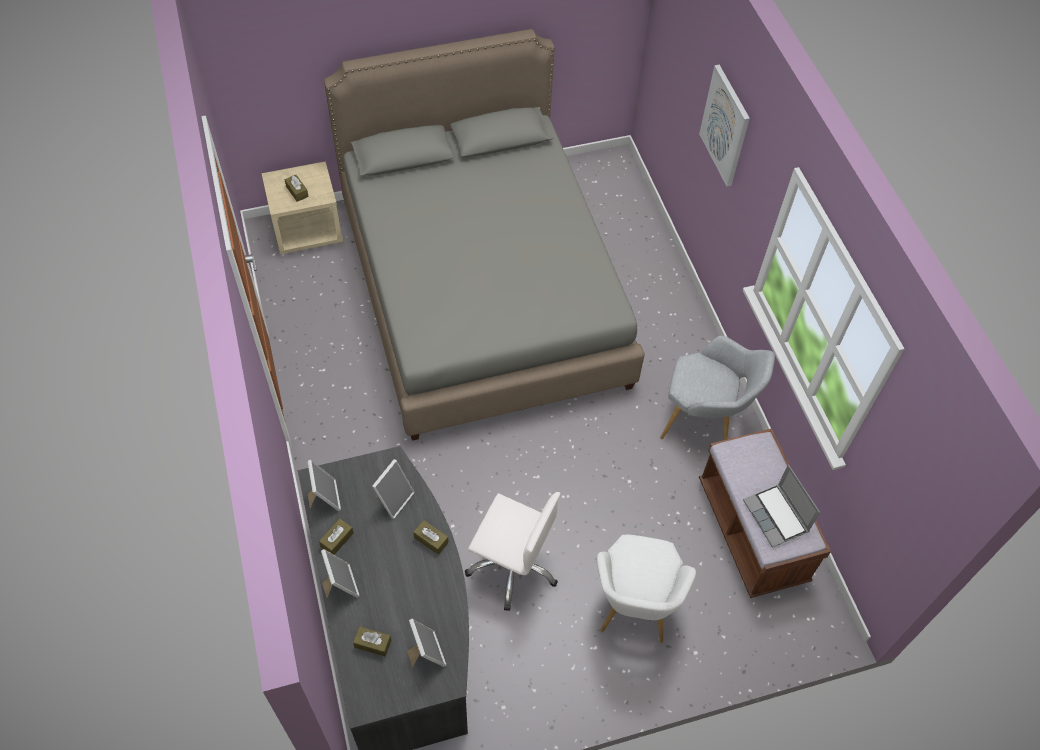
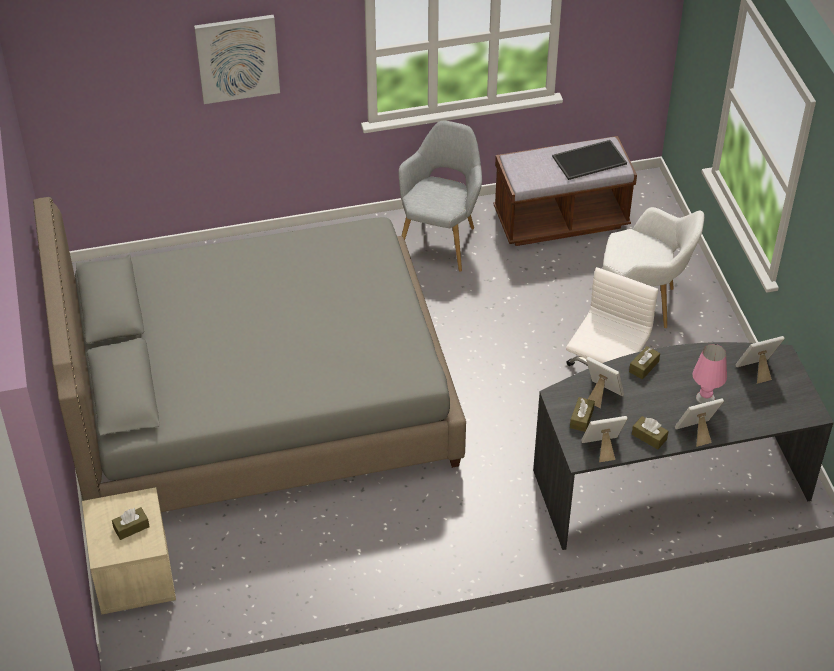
camera: 85 degrees left, 10 degrees down
brown tissue box [353,626,391,656] -> brown tissue box moved to [570,397,595,432]
laptop [743,465,820,548] -> tray [552,140,627,180]
none -> pink table lamp [692,344,727,404]

